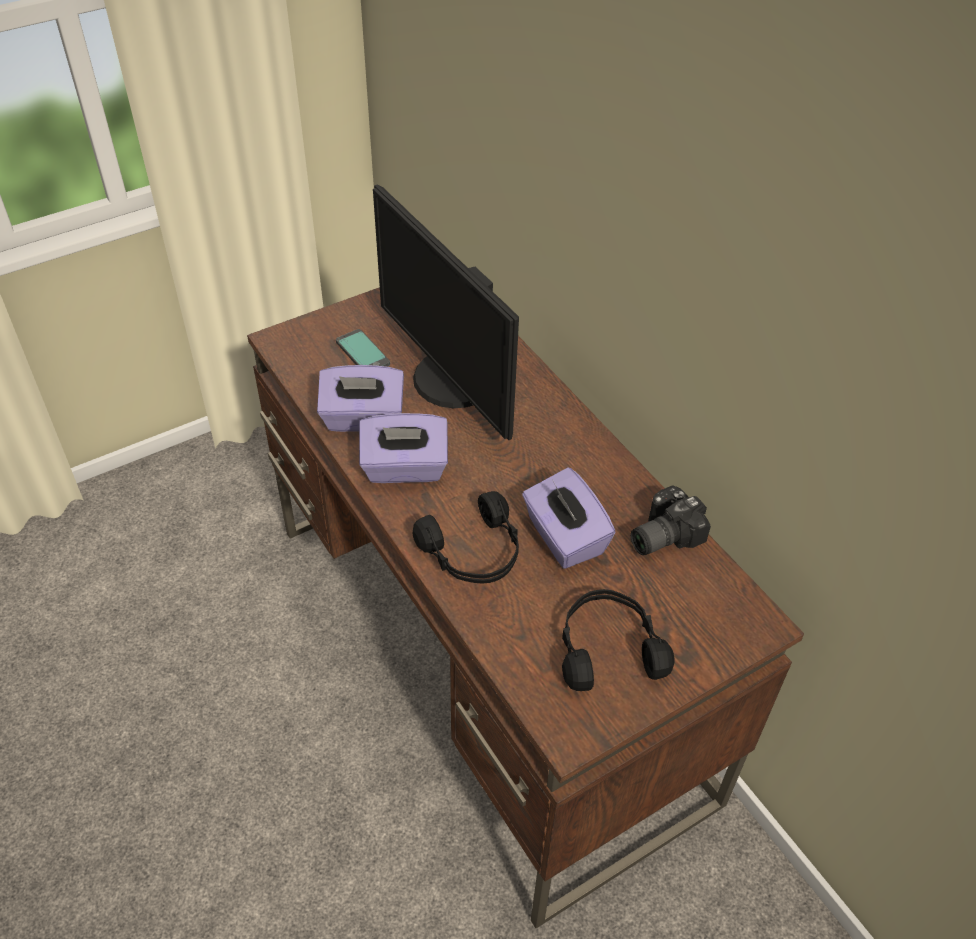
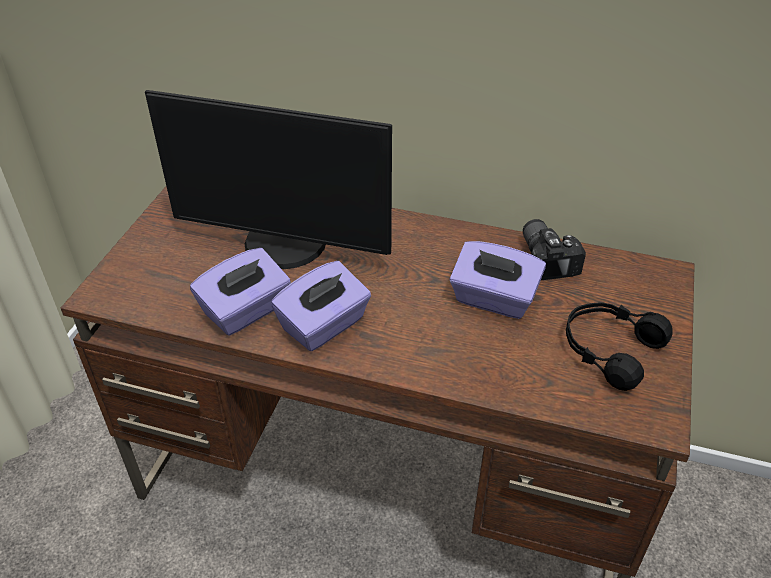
camera: 40 degrees left, 5 degrees down
phone [336,329,390,367] -> none
black headphones [412,491,519,584] -> none
camera [630,485,711,555] -> camera turned 150 degrees clockwise [523,219,586,280]

